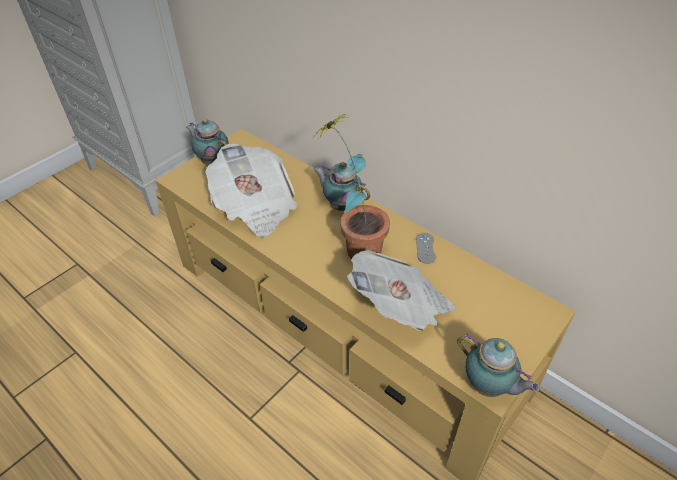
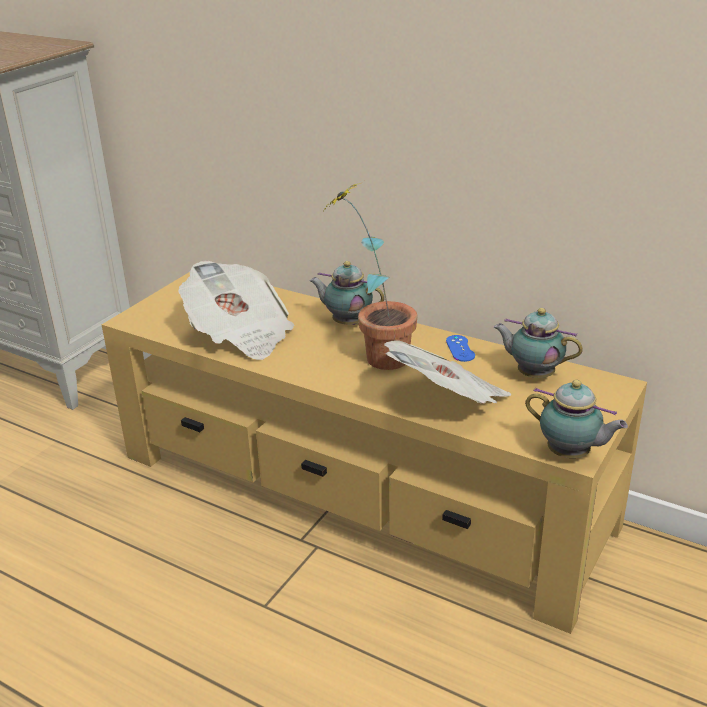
camera: 10 degrees left, 15 degrees down
teapot [186,119,229,165] -> teapot moved to [494,308,583,378]
grey game controller [416,233,436,264] -> blue game controller [446,335,475,362]

